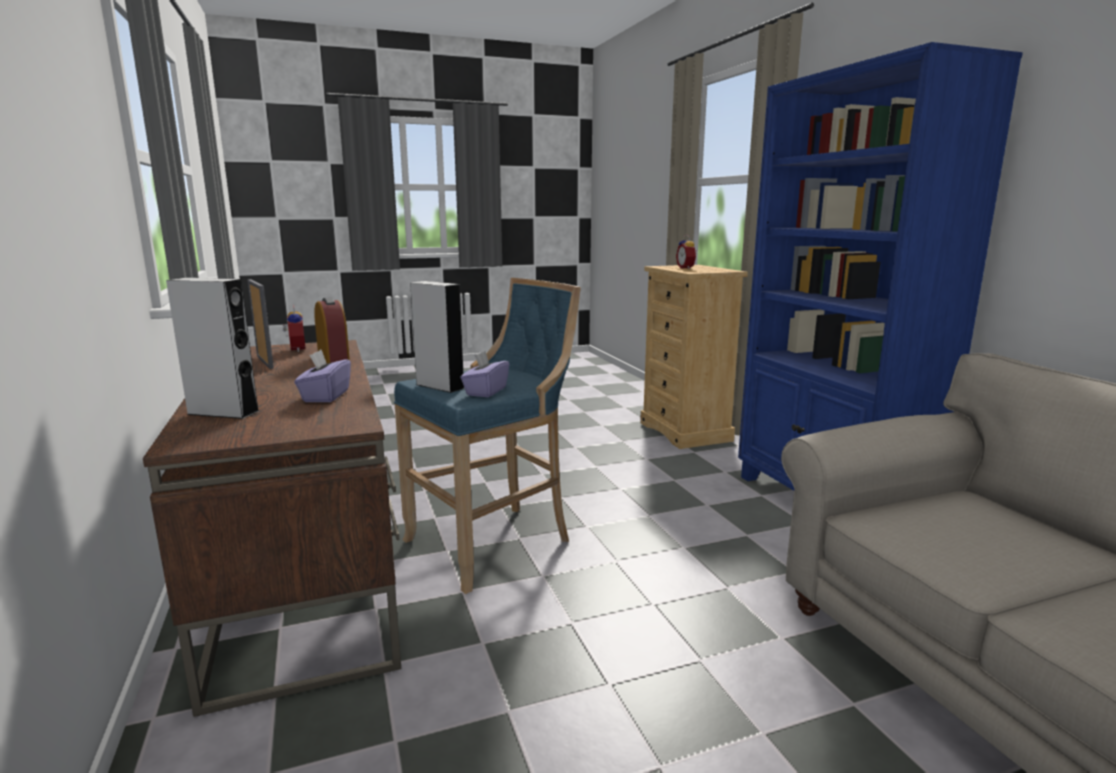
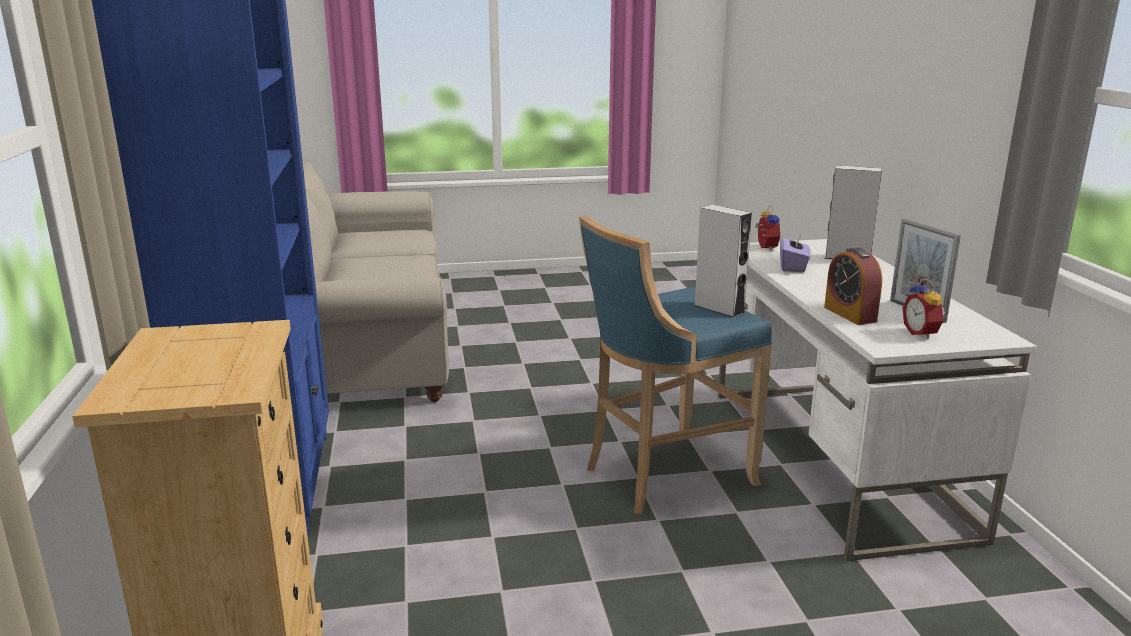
camera: 170 degrees left, 5 degrees up
brown desk [143,340,401,717] -> white desk [718,239,1037,561]
purple tissue box [461,351,509,397] -> none
alarm clock [676,235,698,269] -> alarm clock moved to [755,205,780,251]

